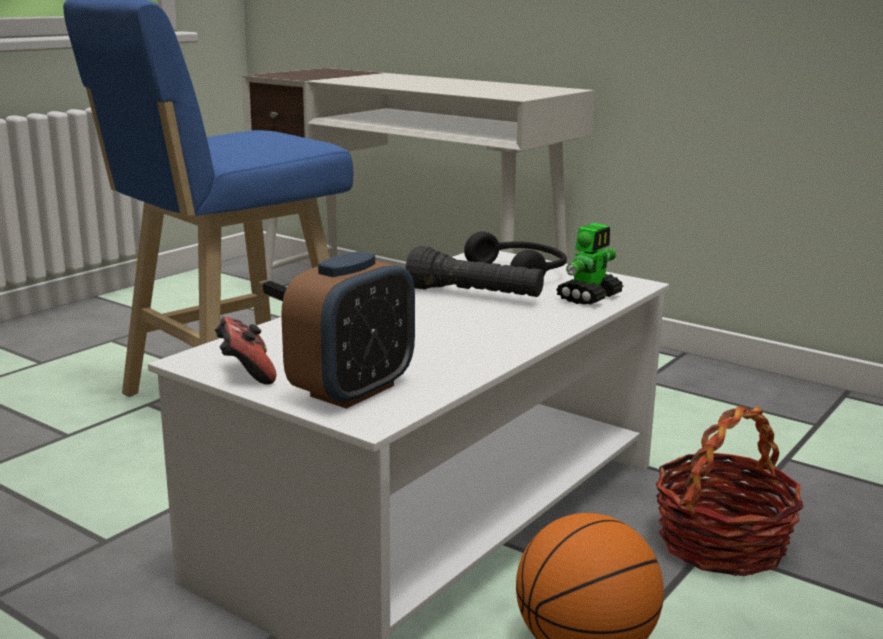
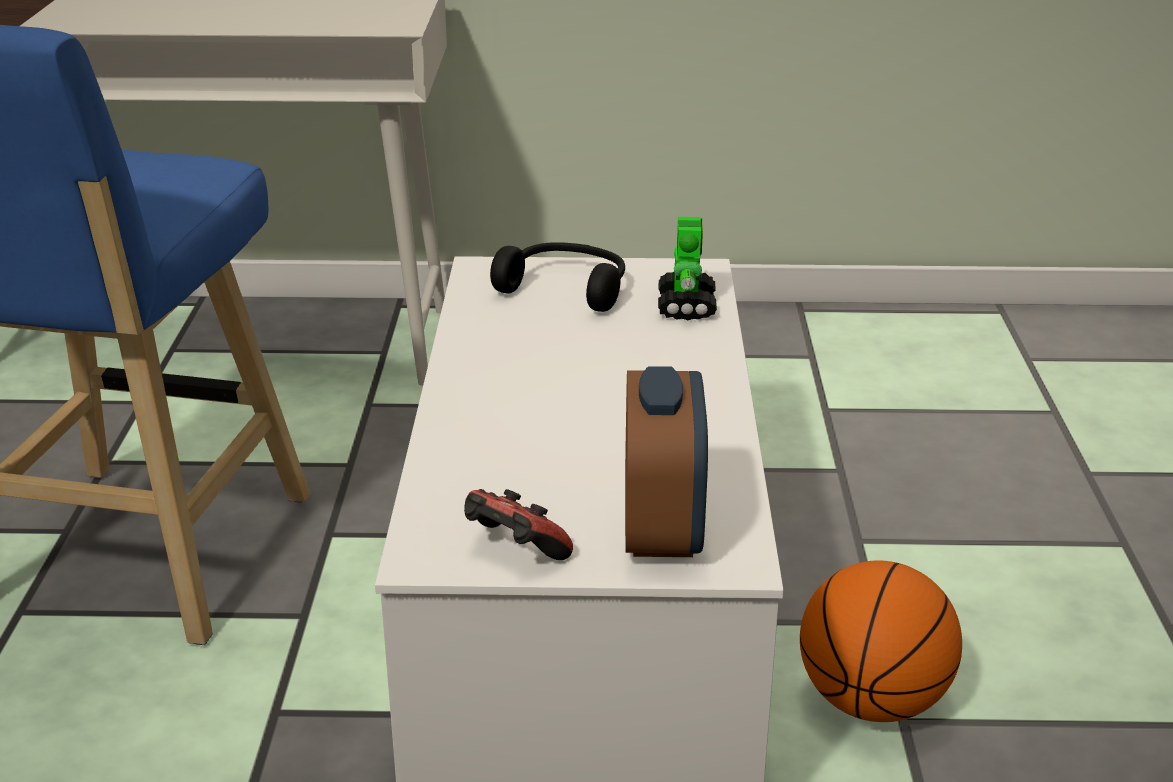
camera: 35 degrees left, 10 degrees up
black flashlight [406,246,544,297] -> none
basket [655,406,804,576] -> none

